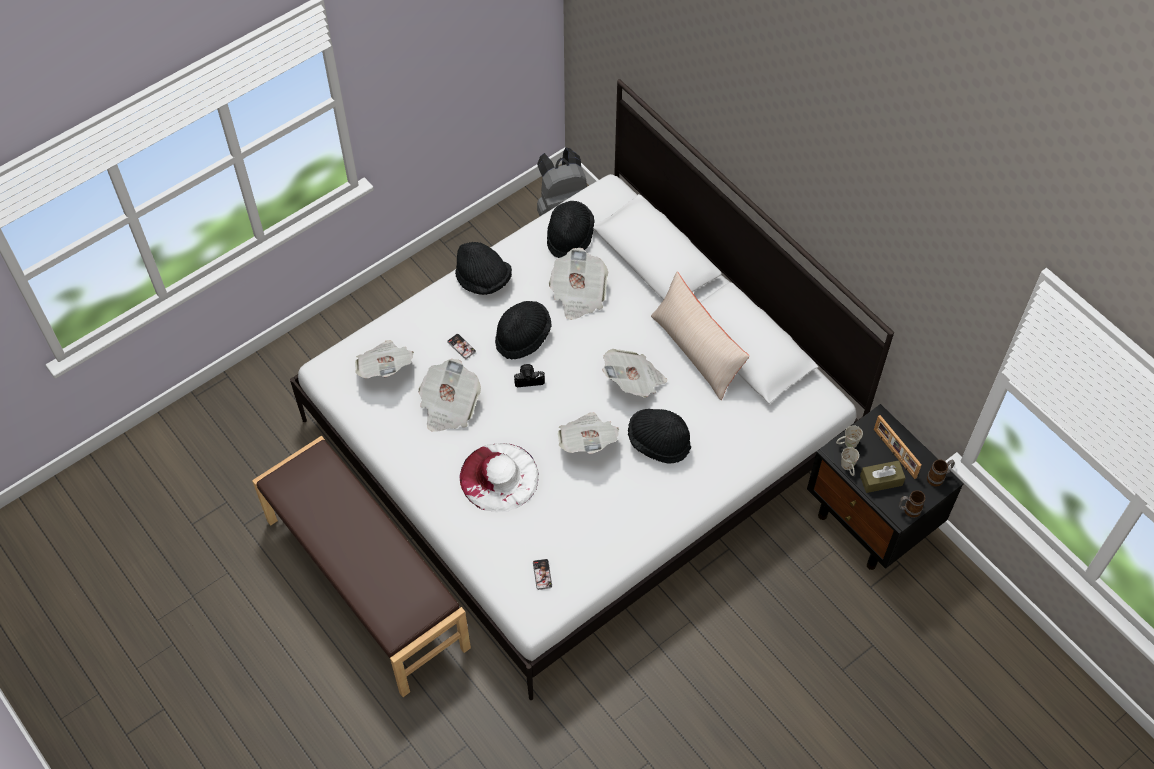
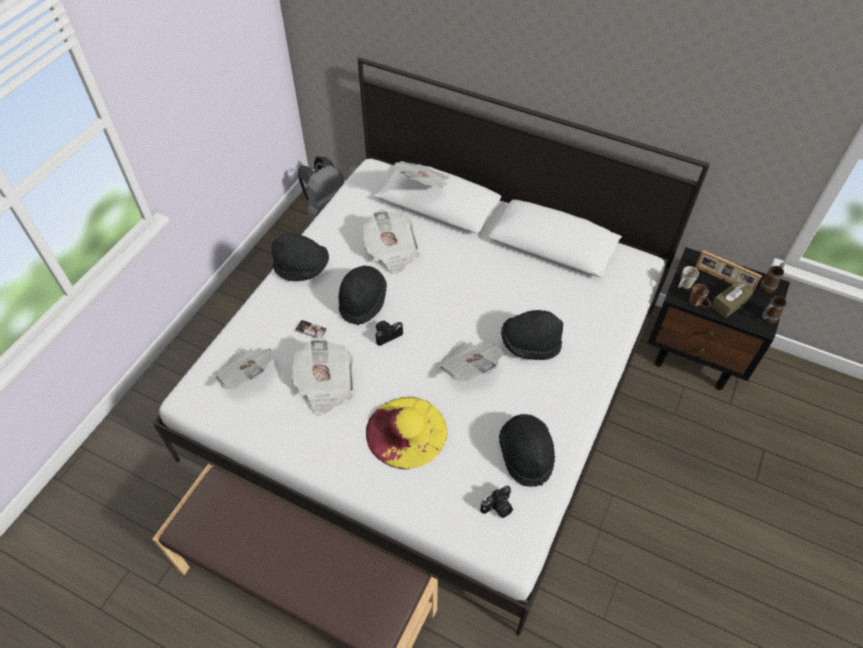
camera: 25 degrees left, 5 degrees down
white hat [460,443,539,512] -> yellow hat [366,397,447,469]
phone [533,559,552,590] -> camera [480,486,513,518]
black hat [547,201,595,258] -> black hat moved to [499,414,555,487]
newspaper [602,349,667,398] -> newspaper moved to [393,162,450,188]
beige pillow [651,272,750,400] -> none
white mug [841,447,859,476] -> brown mug [690,284,711,308]

